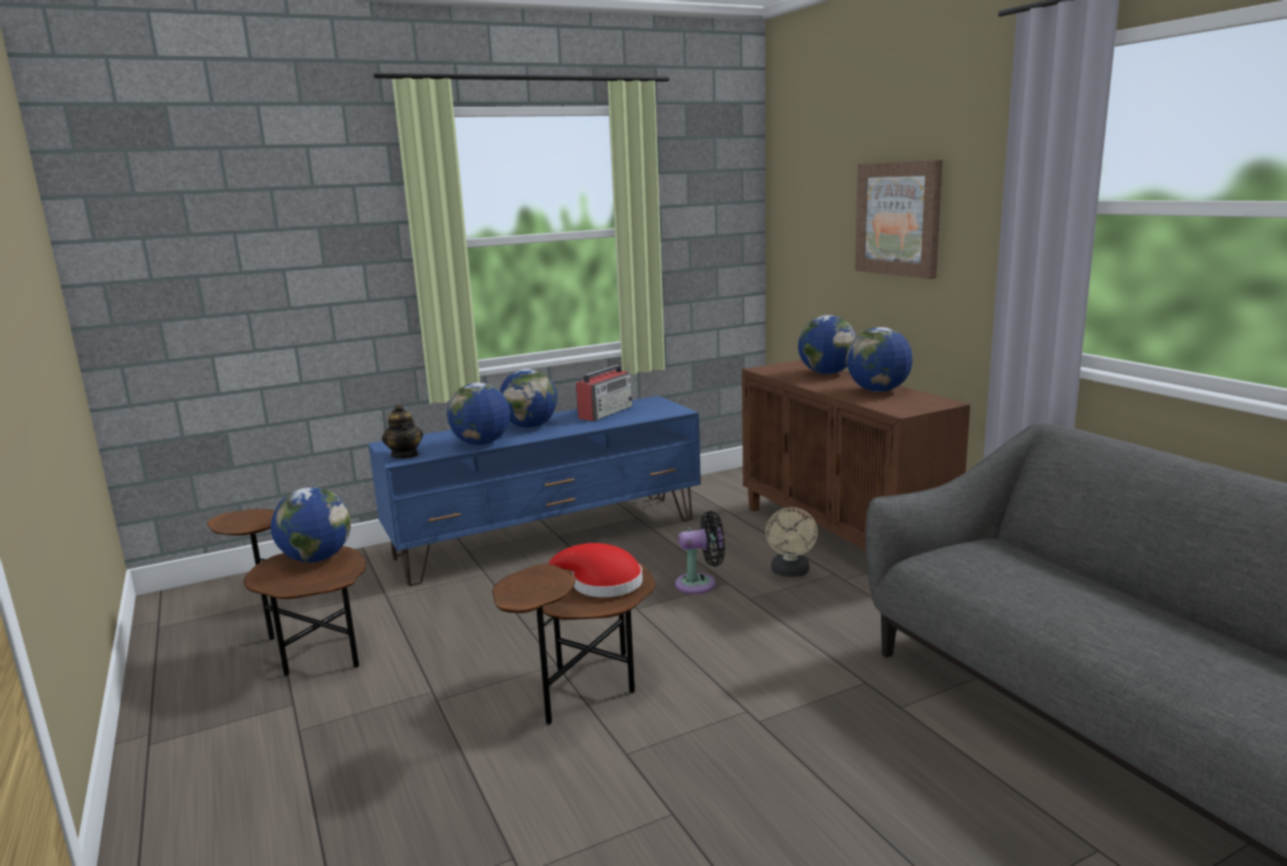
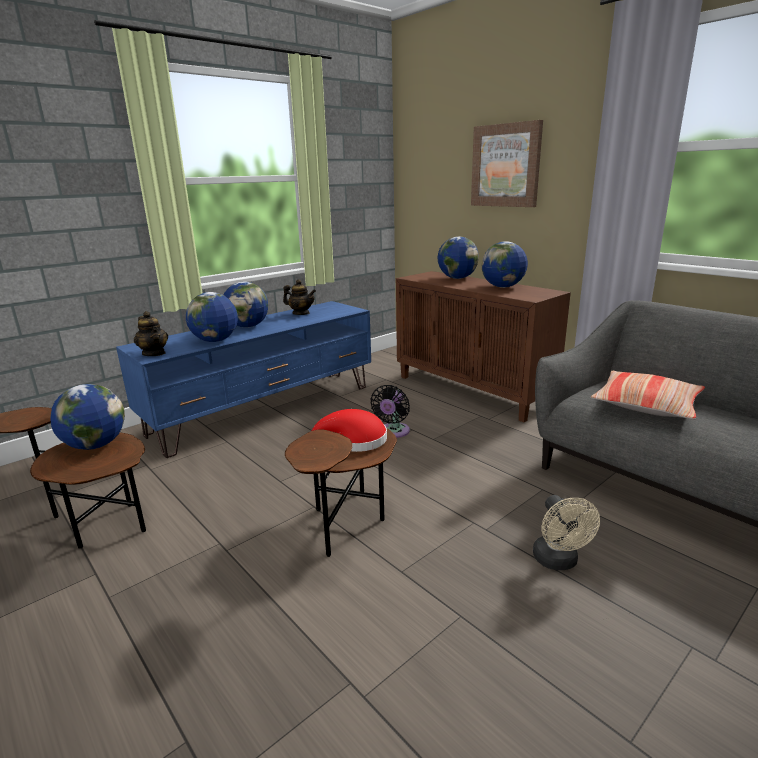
camera: 15 degrees left, 5 degrees up
radio [576,363,633,421] -> teapot [283,279,316,315]
black fan [675,511,725,594] -> black fan turned 135 degrees clockwise [370,385,410,438]
beige fan [765,507,818,577] -> beige fan moved to [533,495,600,570]
none -> pillow [590,371,705,420]

